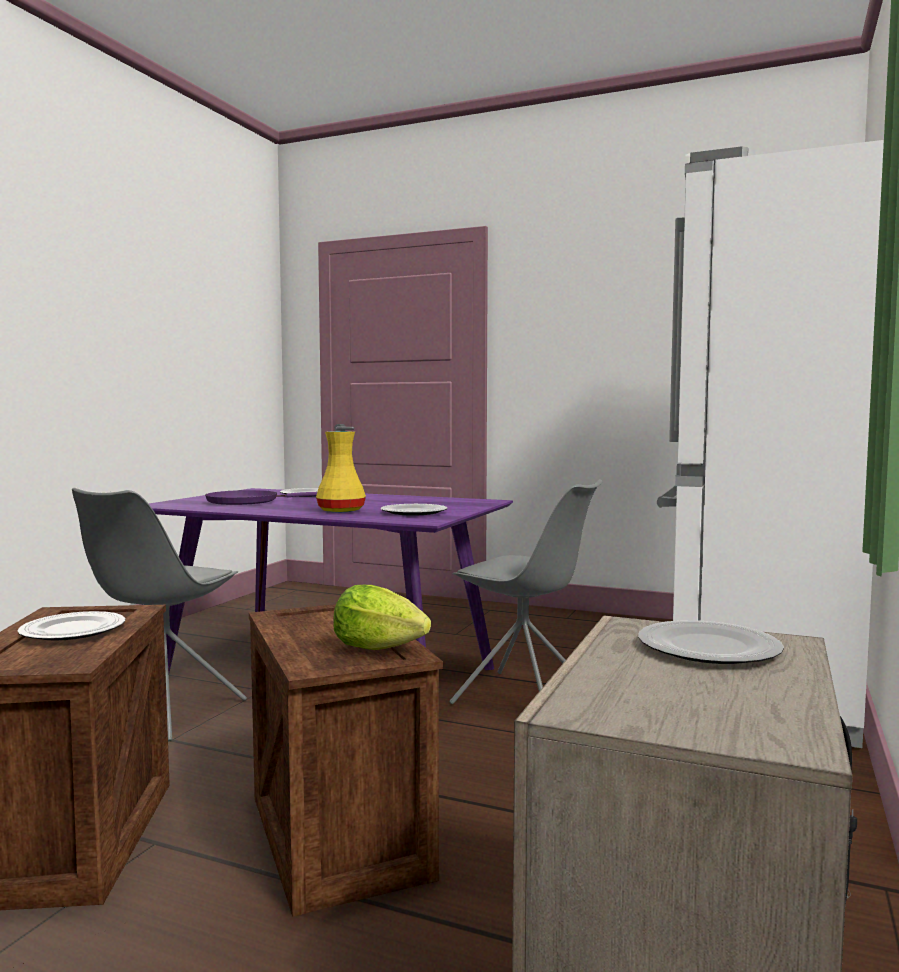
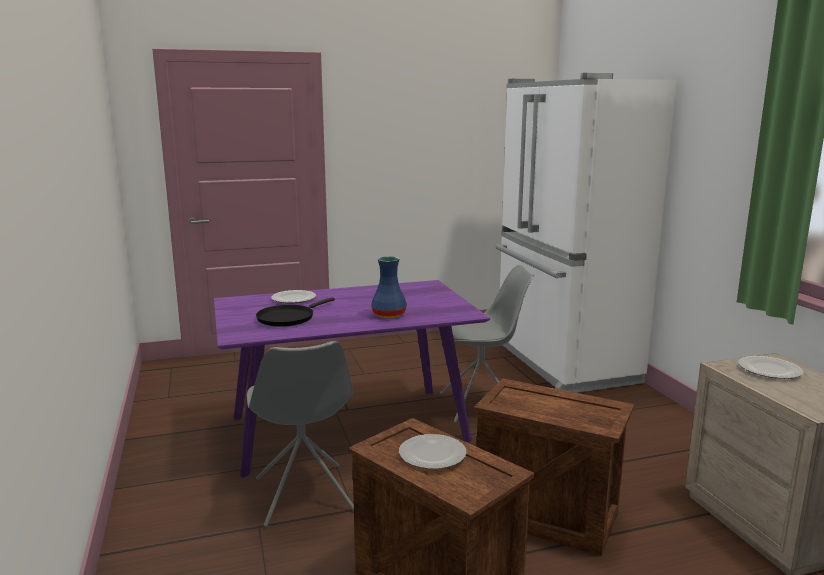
camera: 40 degrees left, 10 degrees up
purple frying pan [205,490,317,505] -> black frying pan [256,297,335,327]
yellow vase [316,431,366,513] -> blue vase [371,256,407,318]
lettuce [333,585,431,650] -> none
plate [381,504,448,516] -> none

